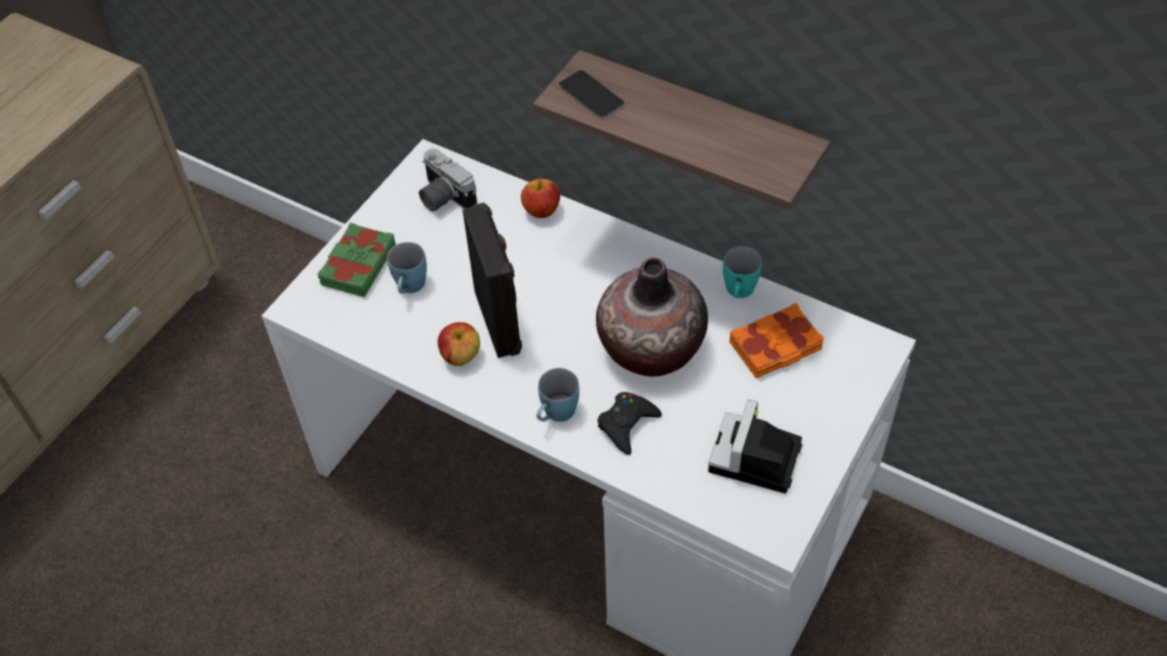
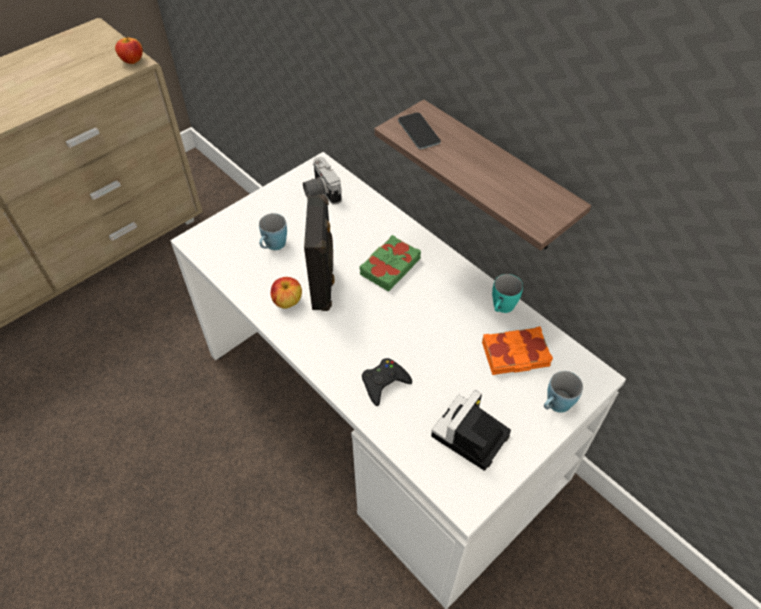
camera: 15 degrees right, 0 degrees up
green book [317,223,396,297] -> green book moved to [359,235,421,292]
apple [521,179,560,218] -> apple moved to [115,37,143,64]
blue mug [537,368,579,422] -> blue mug moved to [544,371,583,413]
vase [596,258,708,377] -> none

